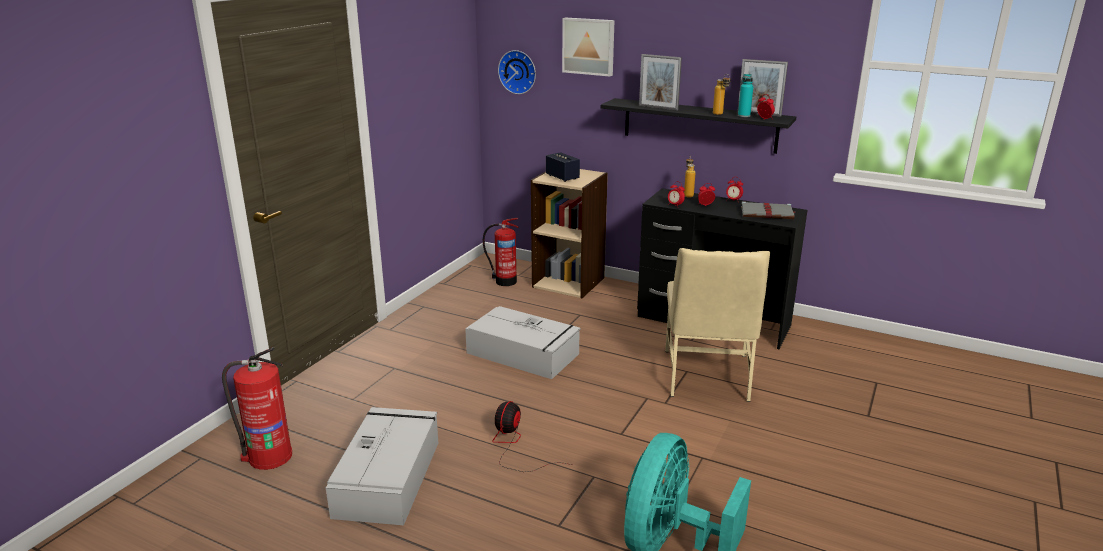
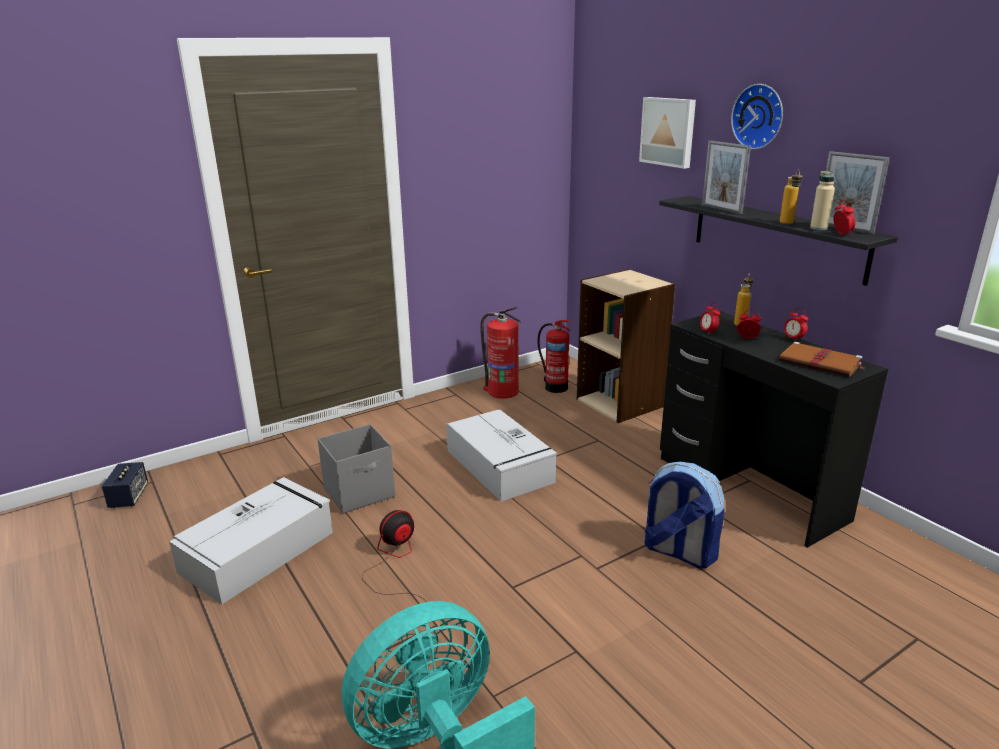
camera: 30 degrees right, 0 degrees up
fire extinguisher [222,347,292,470] -> fire extinguisher moved to [480,307,521,399]
wall clock [498,50,536,94] -> wall clock moved to [731,84,783,149]
speaker [546,152,580,182] -> speaker moved to [102,462,148,508]
beige chair [665,248,770,402] -> backpack [644,462,724,569]
turquoise bottle [738,74,753,117] -> beige bottle [810,171,835,230]
grey book [741,201,795,219] -> brown book [779,342,864,377]
none -> grey storage box [318,424,395,514]

